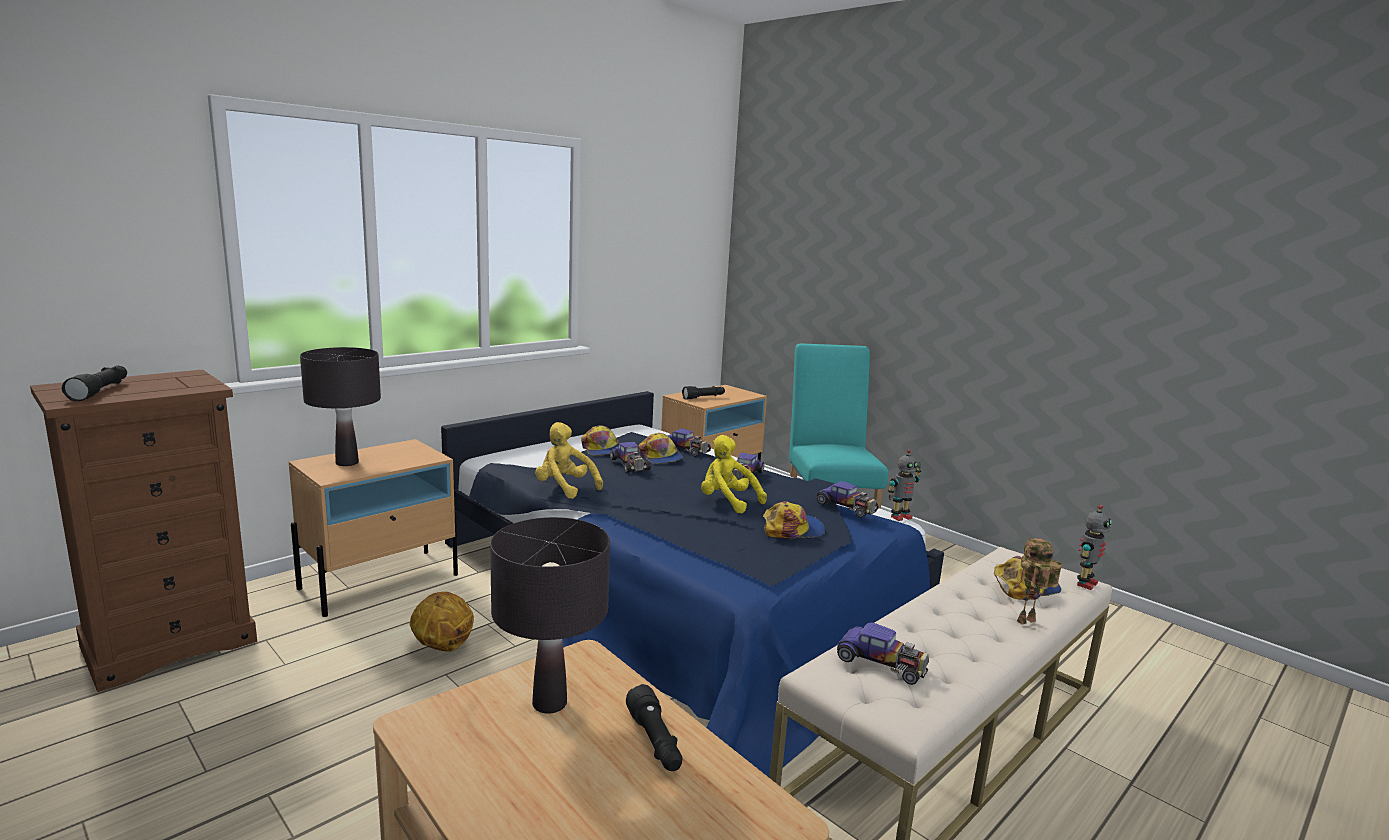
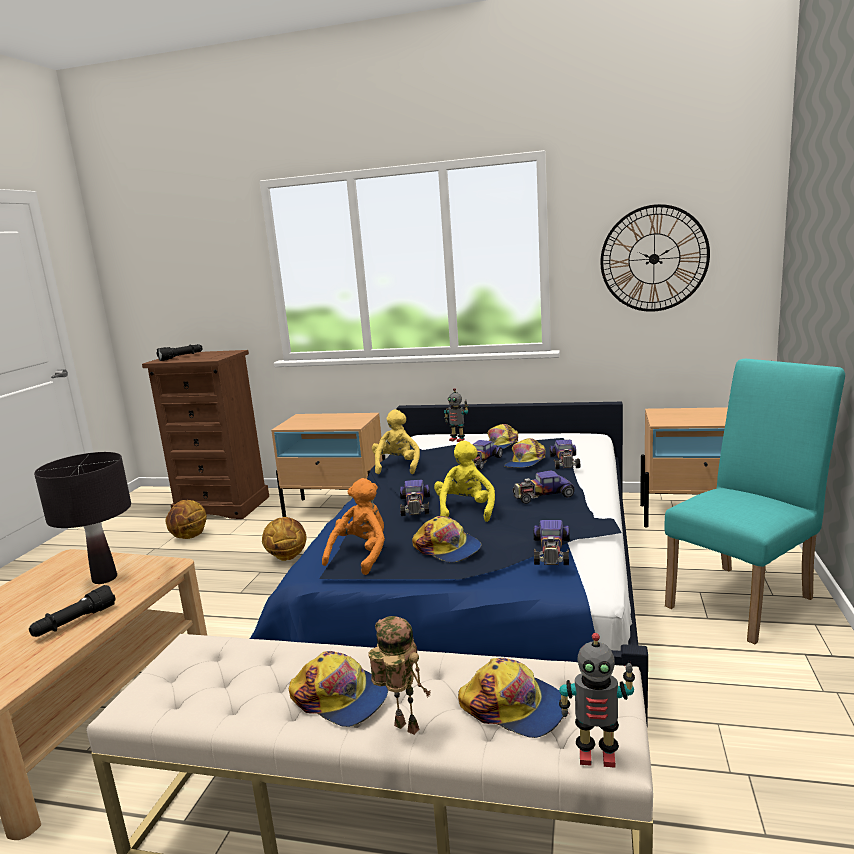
camera: 60 degrees right, 0 degrees up
black table lamp [300,347,381,466] -> none
black flashlight [682,386,725,400] -> none
toy car [837,622,929,685] -> toy car moved to [400,480,430,516]
toy robot [888,449,921,521] -> toy robot moved to [444,388,468,442]
none -> basketball [166,500,207,539]
none -> cap [289,651,388,727]
none -> orange plush toy [322,478,385,575]
none -> wall clock [600,204,710,312]

